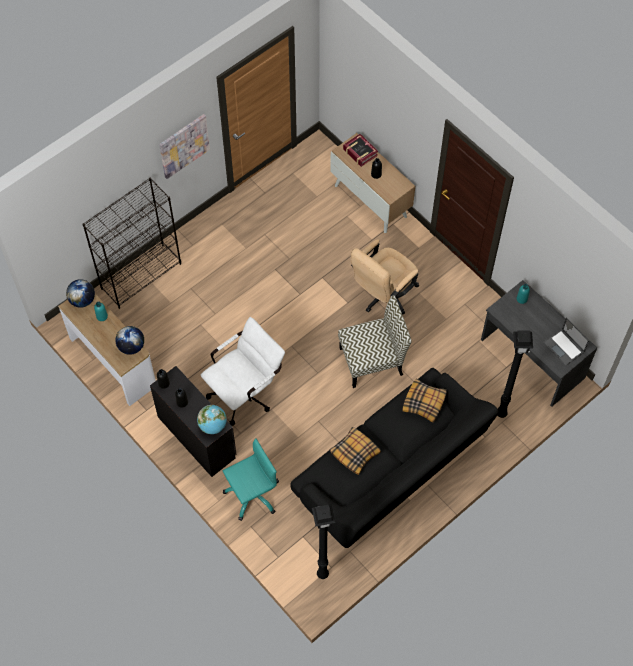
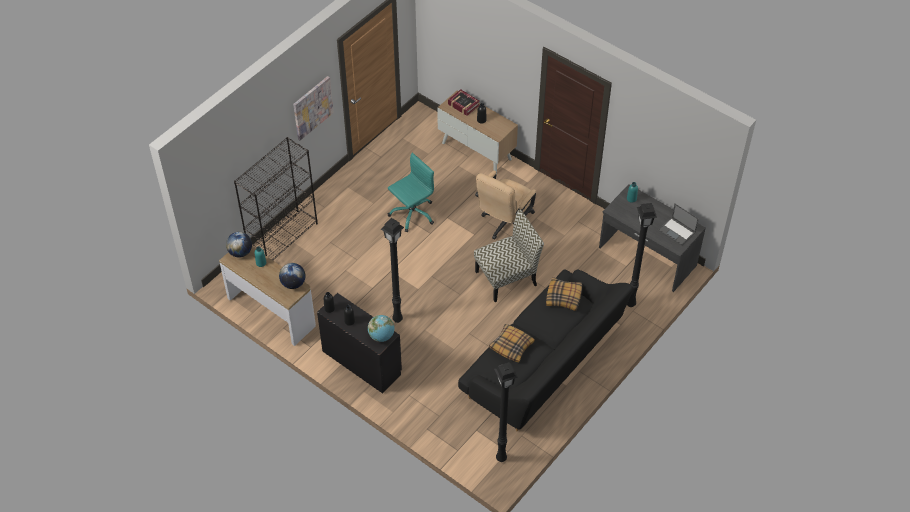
camera: 10 degrees left, 10 degrees down
white office chair [201,317,285,426] -> black floor lamp [381,218,404,323]
turquoise office chair [223,438,279,521] -> turquoise office chair moved to [388,153,434,232]

